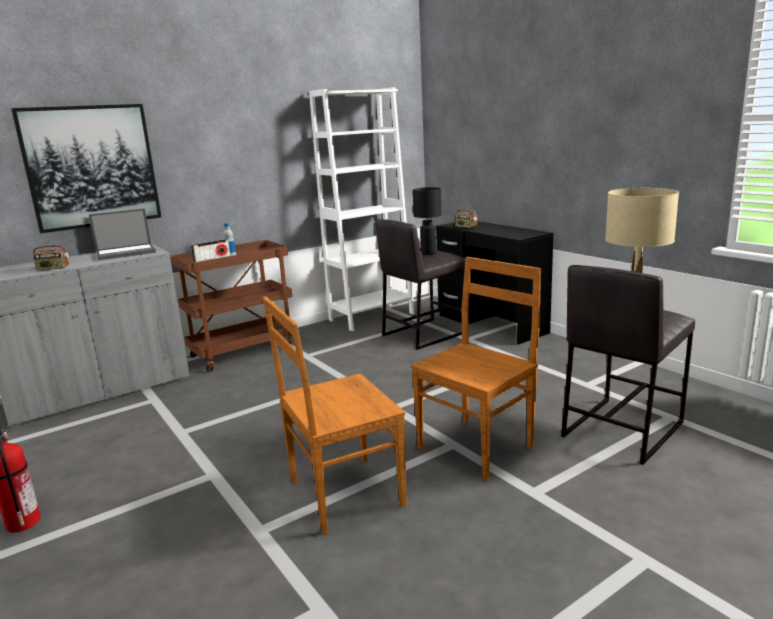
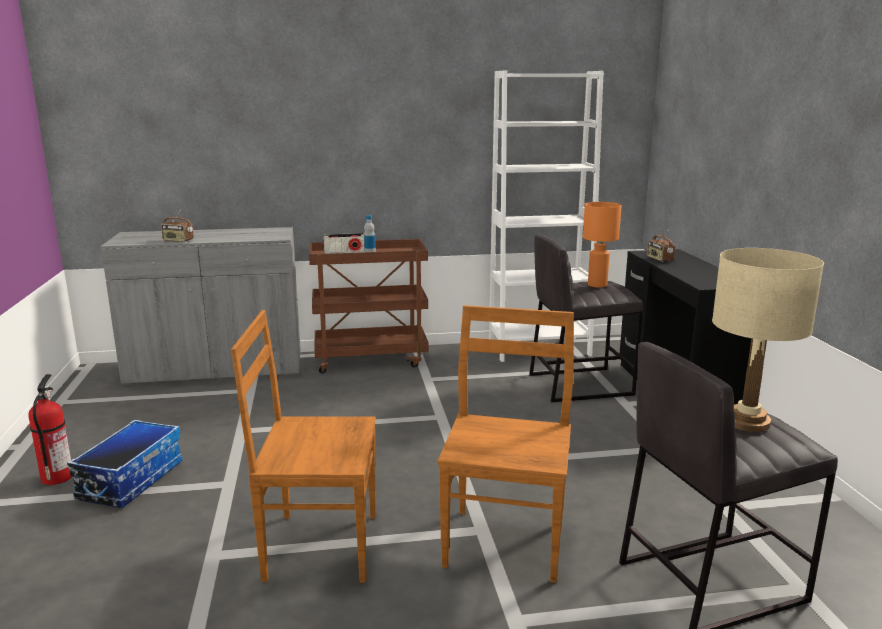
camera: 25 degrees right, 0 degrees up
picture [11,104,161,233] -> none
laptop [89,208,156,260] -> none
brown chair [411,257,541,481] -> brown chair turned 60 degrees counterclockwise [437,305,574,583]
black table lamp [413,187,441,255] -> orange table lamp [583,202,622,288]
none -> storage box [67,420,183,508]

